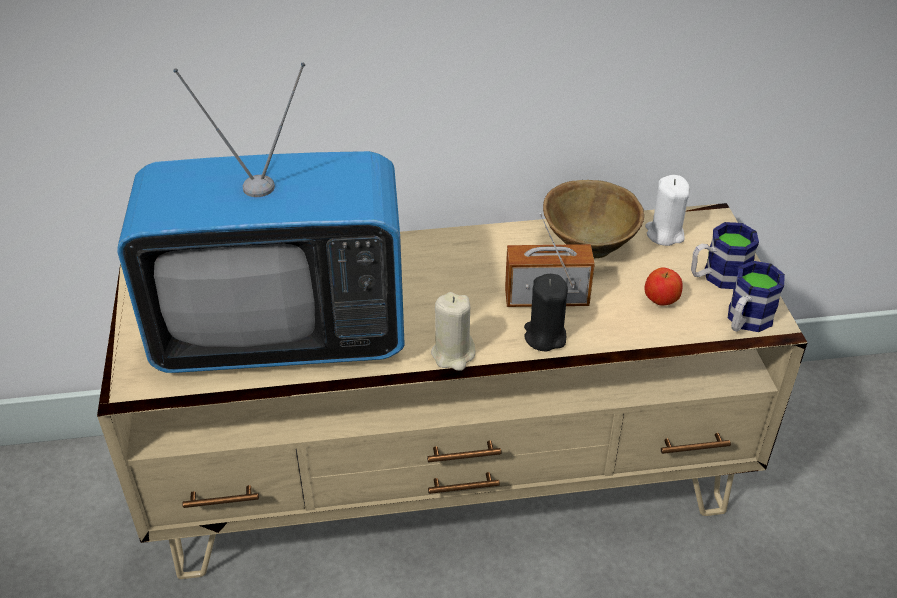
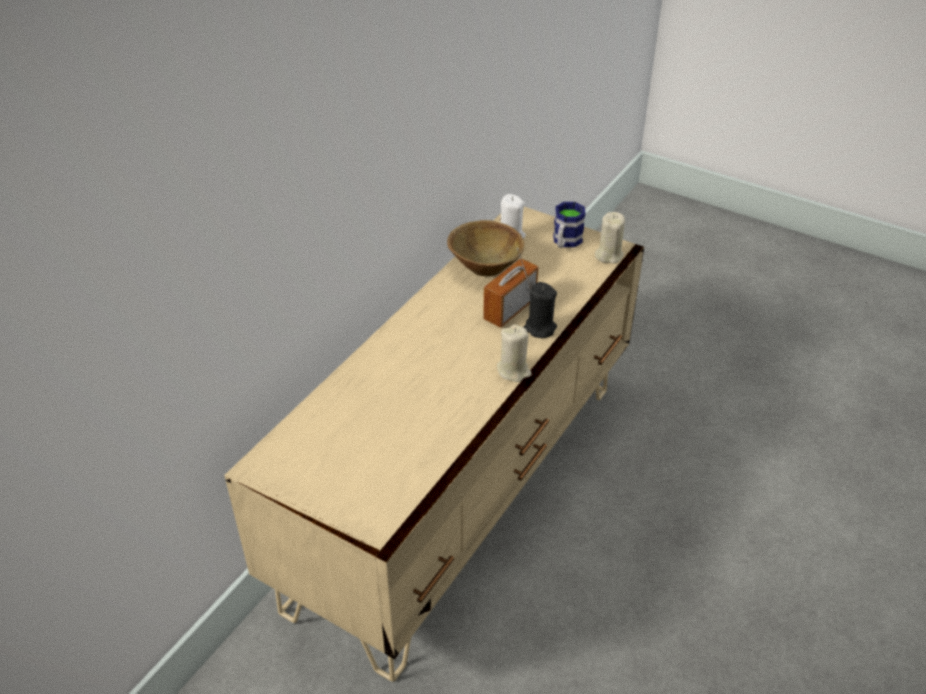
camera: 50 degrees left, 0 degrees up
television [117,63,405,373] -> none
apple [644,267,683,306] -> none
mug [728,261,785,332] -> beige candle [595,212,625,264]

